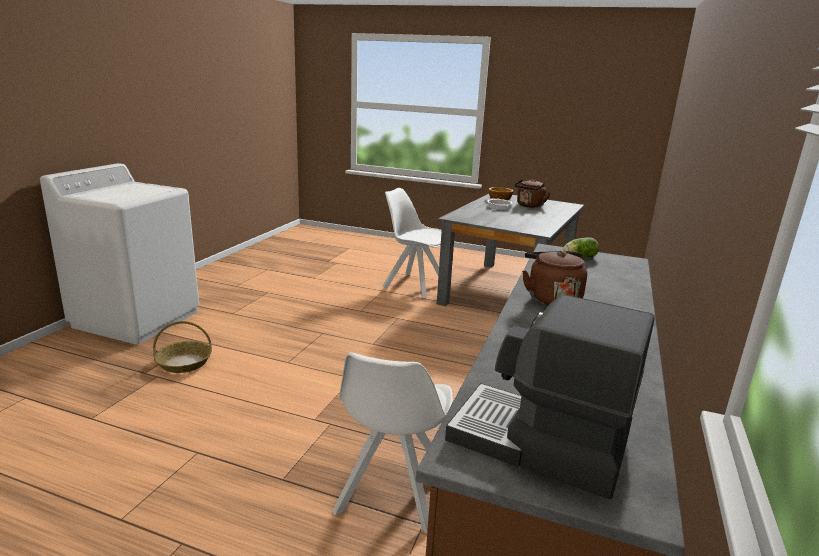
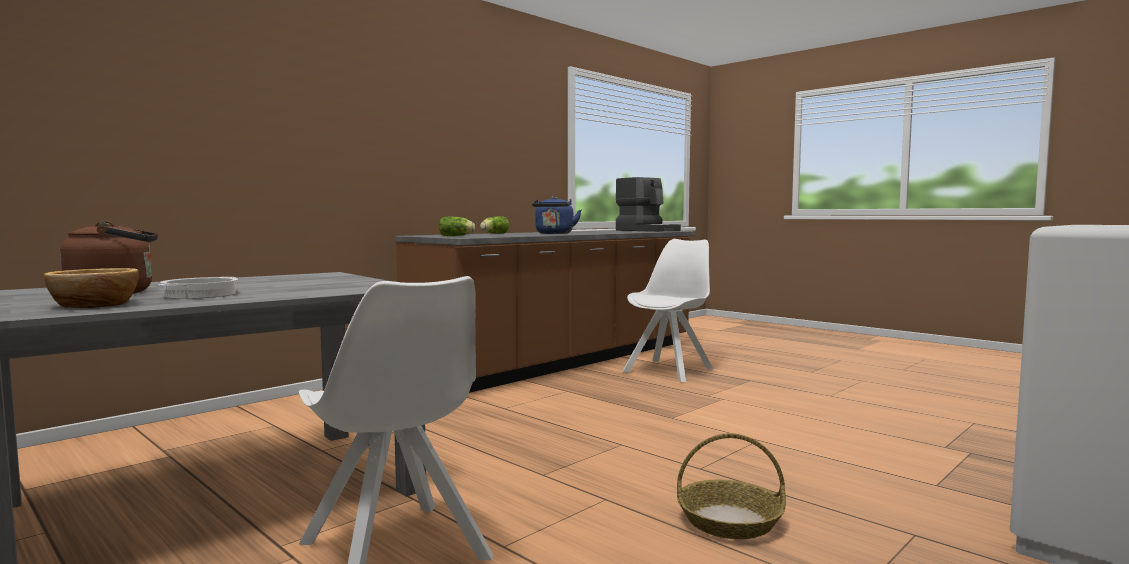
camera: 155 degrees left, 15 degrees down
basket [153,321,212,373] -> basket moved to [677,433,786,539]
brown kettle [522,251,587,306] -> blue kettle [532,196,581,234]
none -> lettuce [480,216,509,234]

